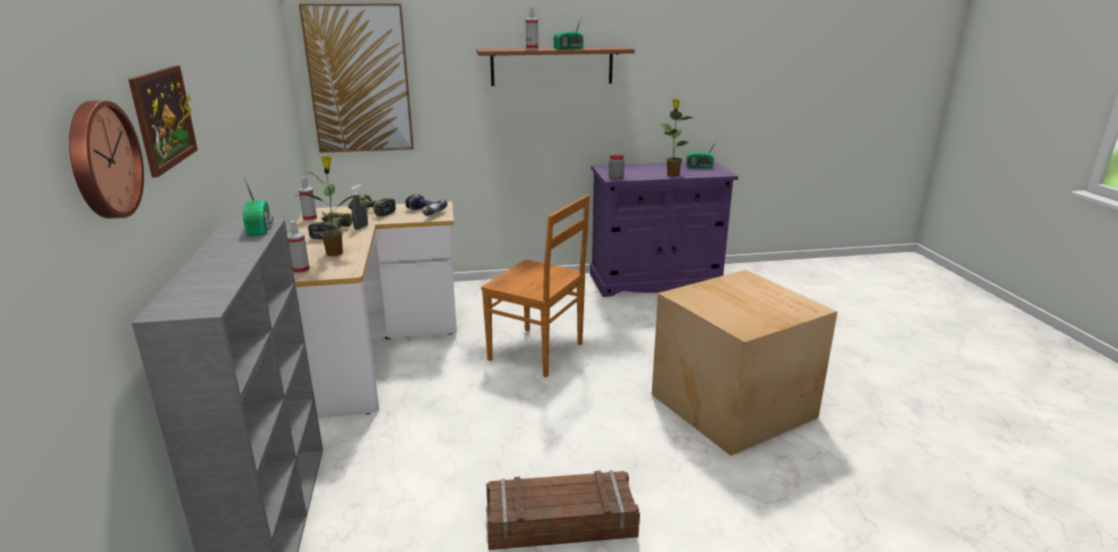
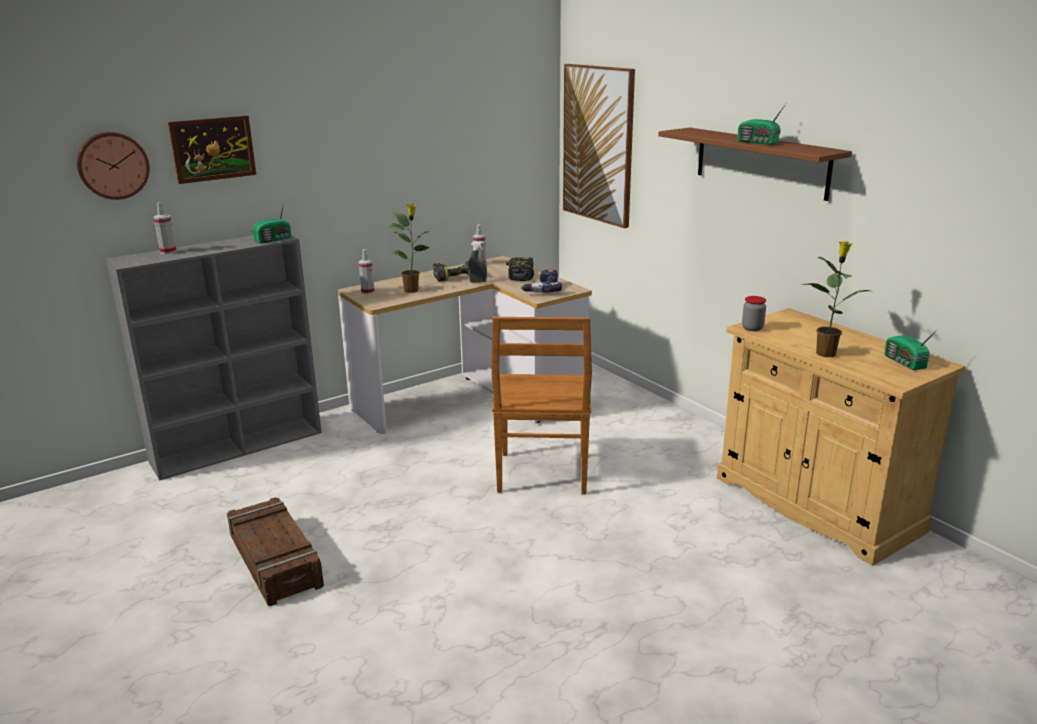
camera: 65 degrees right, 0 degrees up
spray bottle [526,7,538,50] -> spray bottle moved to [154,202,177,254]
purple cabinet [590,161,738,297] -> beige cabinet [717,308,965,566]
cardboard box [652,270,837,456] -> none

